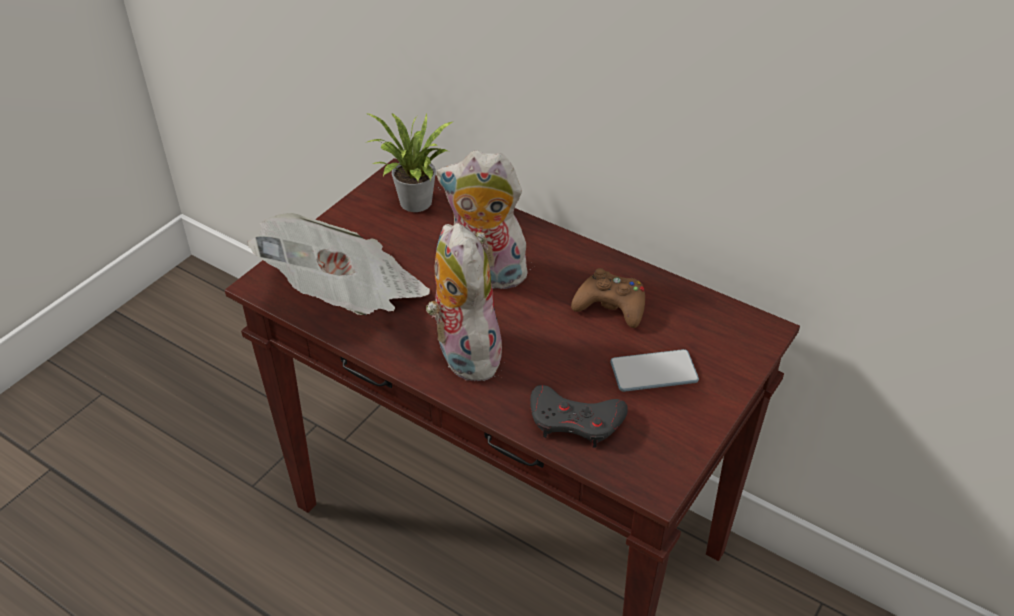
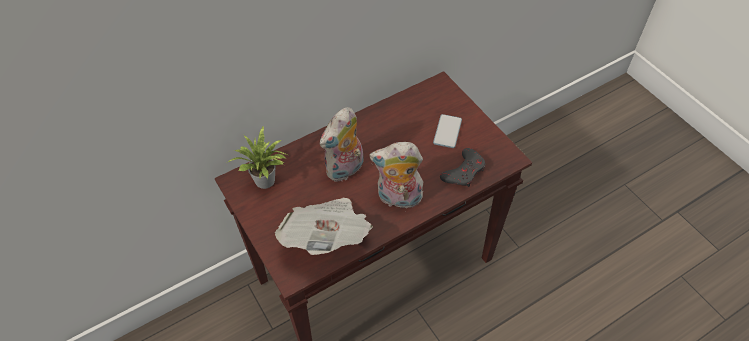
camera: 65 degrees left, 10 degrees up
brown game controller [571,268,645,328] -> none

